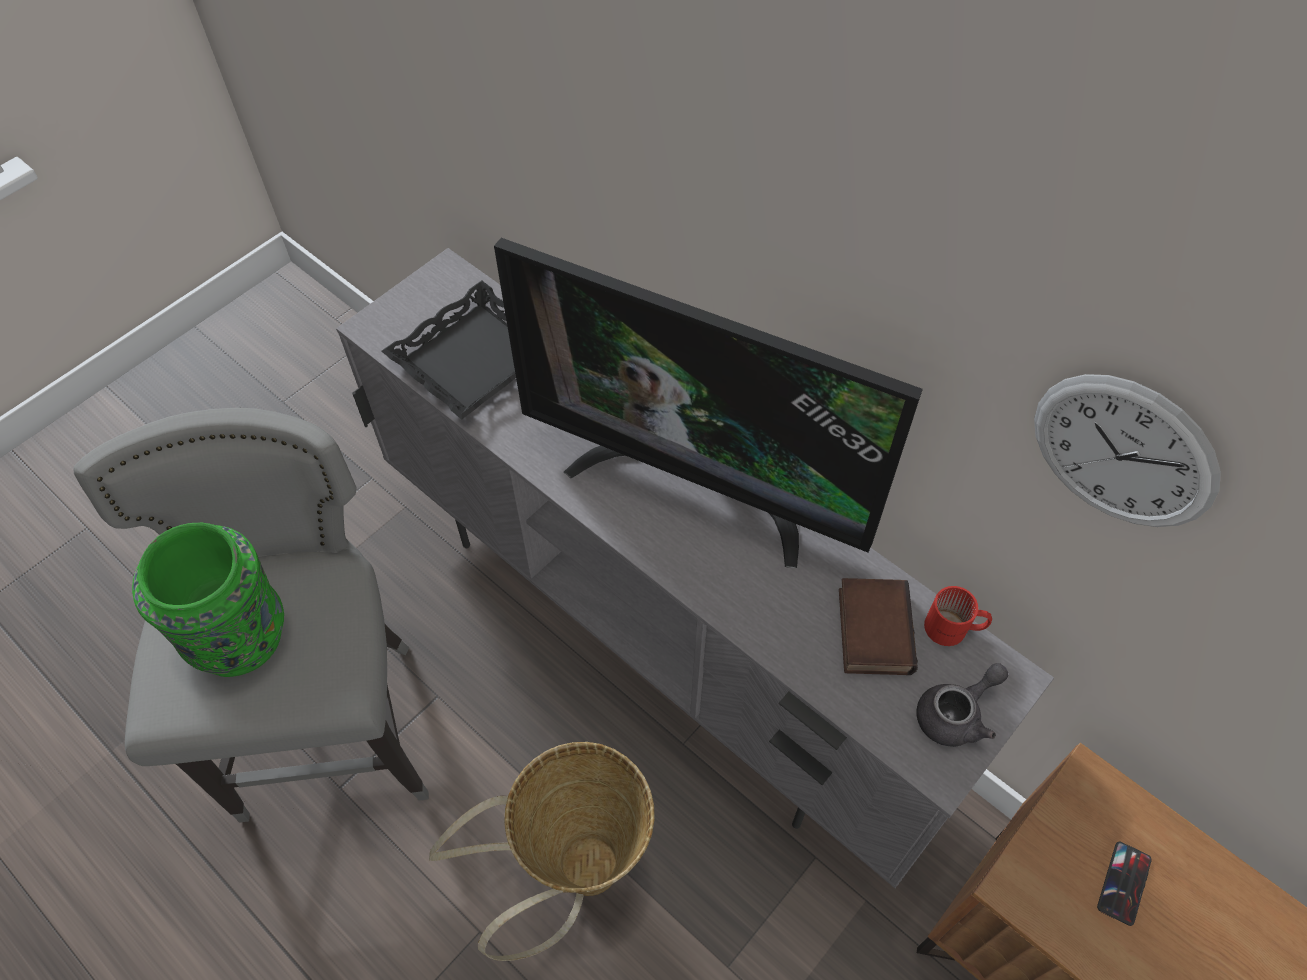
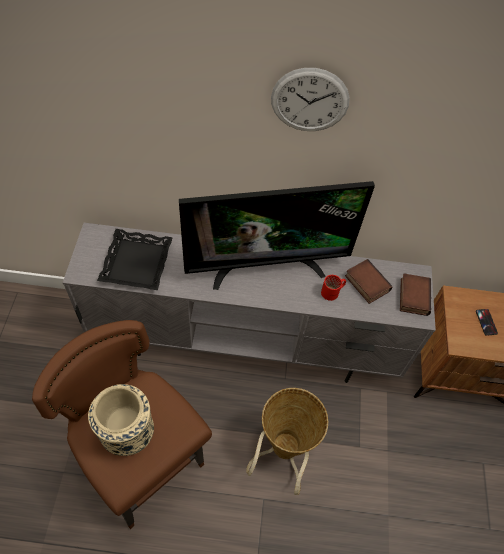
camera: 40 degrees left, 0 degrees up
grey stool [74,408,429,823] -> brown stool [32,320,212,529]
green vase [132,523,284,677] -> beige vase [88,384,154,456]
grey teapot [916,663,1008,747] -> book [400,274,431,316]
red mug [924,586,992,646] -> red mug moved to [321,275,346,301]
wall clock [1034,374,1221,527] -> wall clock moved to [271,68,350,131]

